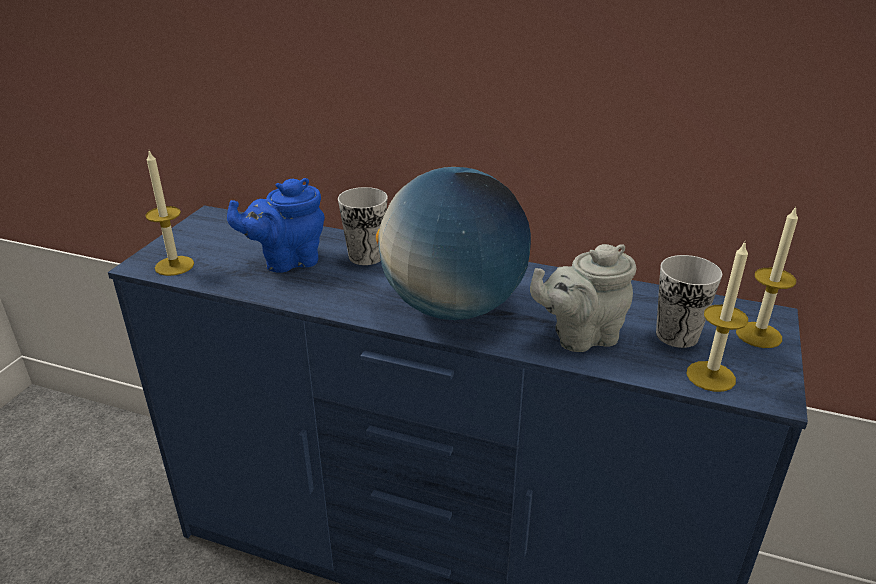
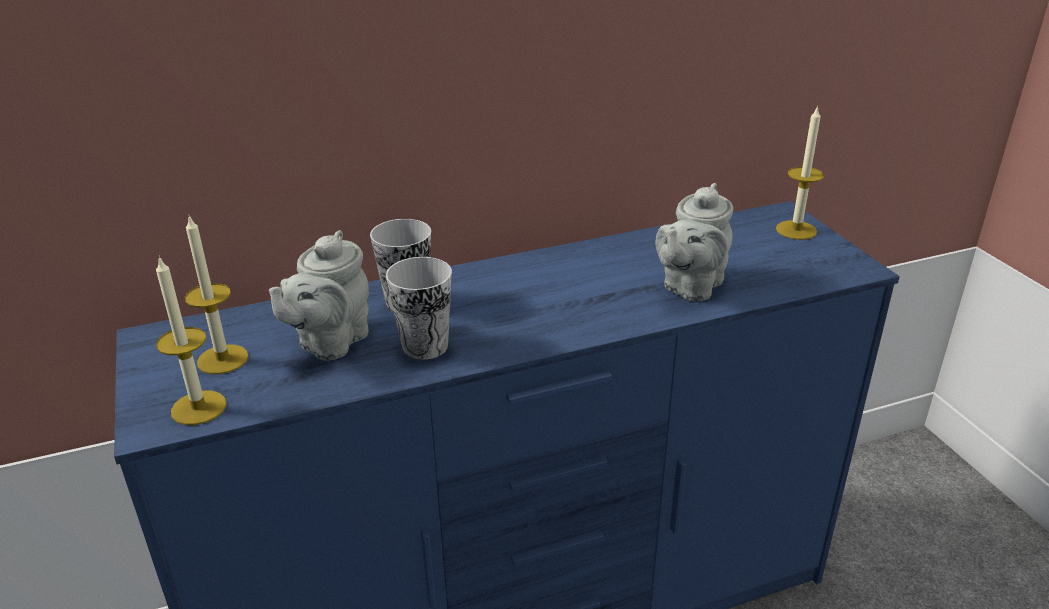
camera: 40 degrees left, 0 degrees up
blue teapot [227,178,325,272] -> grey teapot [269,230,369,360]
globe [376,167,531,320] -> none
cup [656,255,722,348] -> cup moved to [386,257,452,360]
candle [686,240,748,392] -> candle moved to [185,216,249,374]

